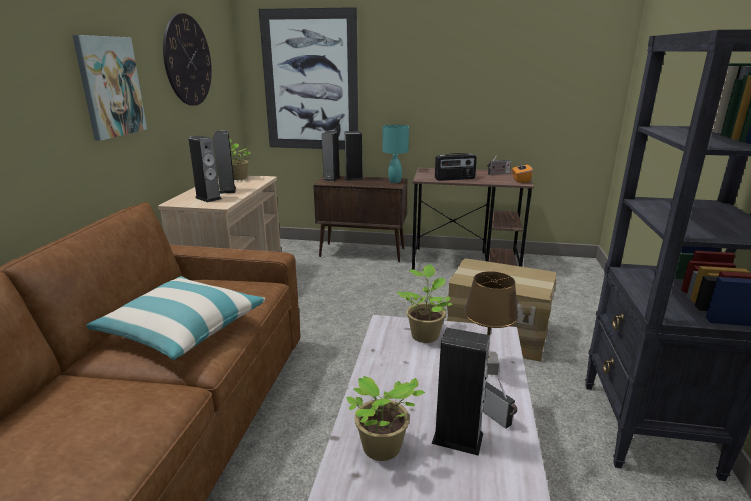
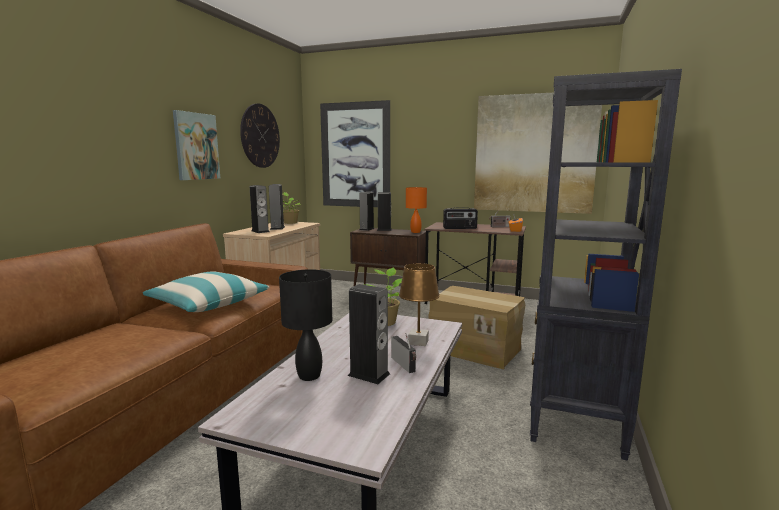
camera: 10 degrees right, 10 degrees down
potted plant [347,376,425,461] -> black table lamp [279,269,332,381]
turquoise table lamp [382,125,409,183] -> orange table lamp [406,187,427,233]
none -> picture [474,93,602,214]

